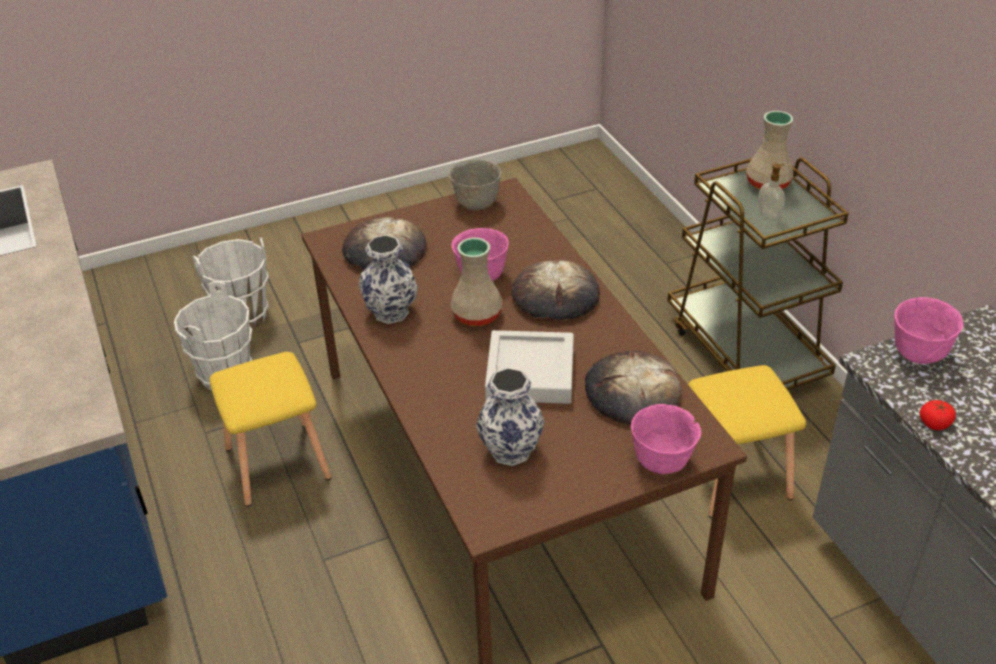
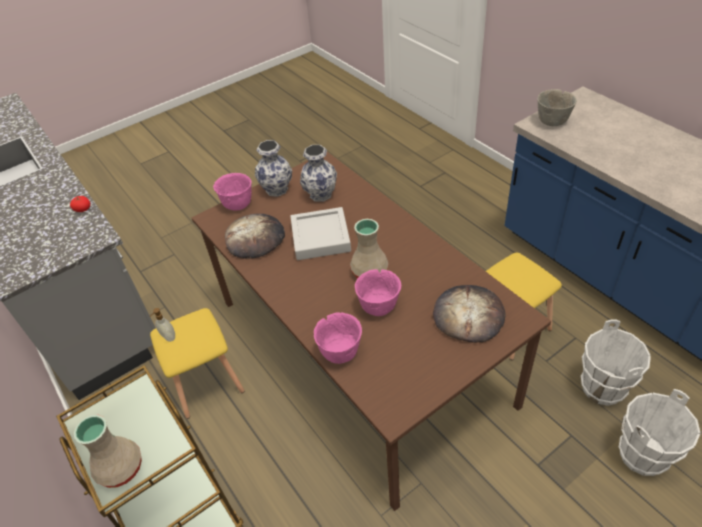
camera: 170 degrees right, 5 degrees up
vase [359,235,418,324] -> vase moved to [255,140,292,197]
grey bowl [449,159,502,210] -> grey bowl moved to [537,89,577,126]
bread [512,260,600,320] -> none
soap dispenser [758,163,785,218] -> soap dispenser moved to [150,308,175,342]
pink bowl [894,297,964,364] -> pink bowl moved to [314,312,362,364]

